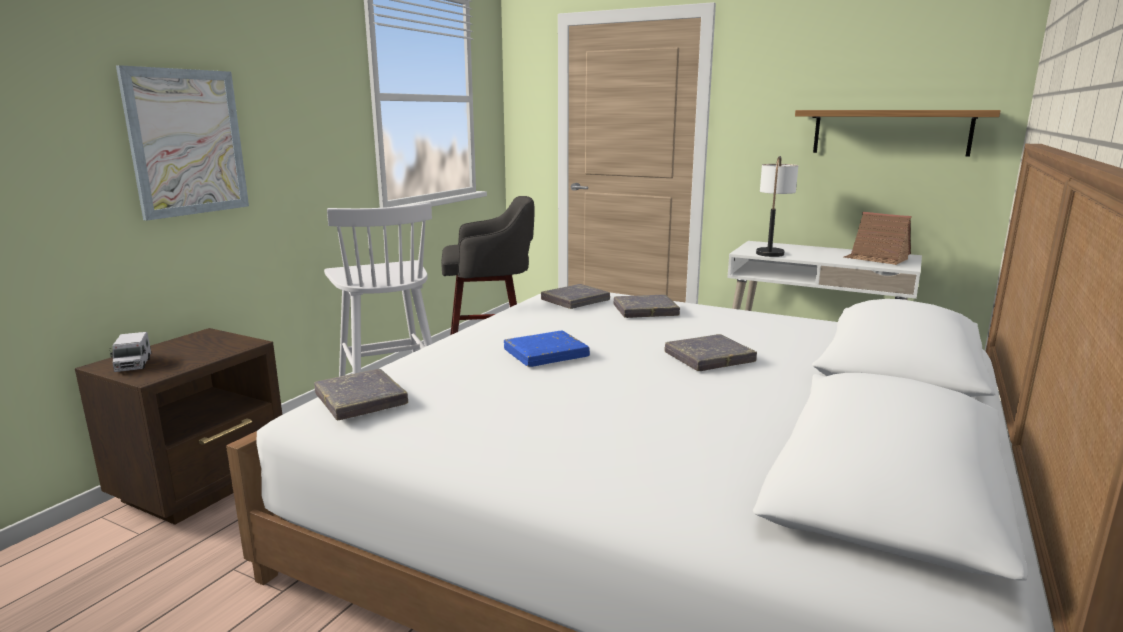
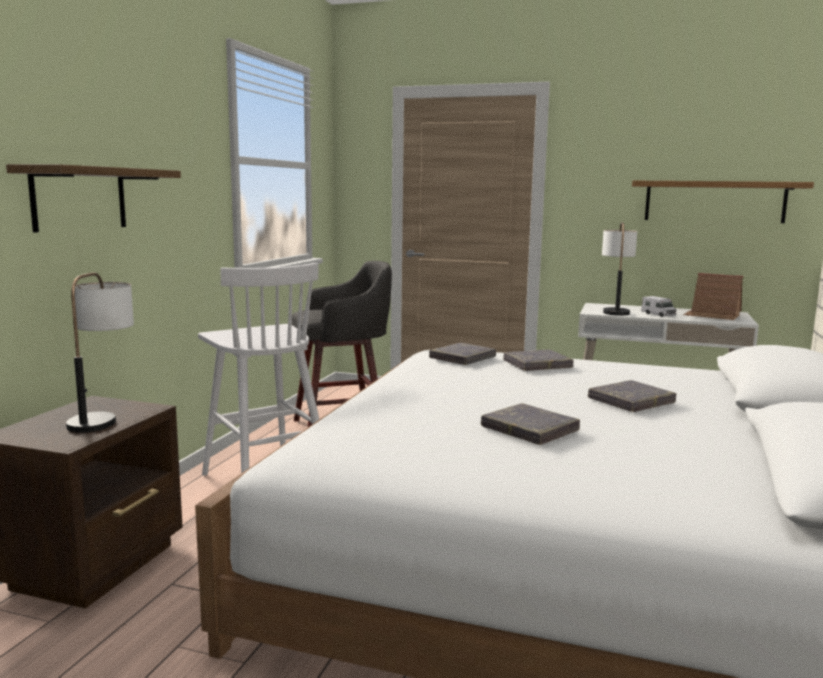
camera: 10 degrees left, 5 degrees down
toy truck [110,332,152,372] -> toy truck moved to [641,296,676,317]
picture [116,65,249,221] -> shelf [6,164,181,233]
grey book [314,369,408,421] -> grey book moved to [481,403,580,445]
blue book [504,331,590,367] -> none
none -> table lamp [66,273,134,433]

